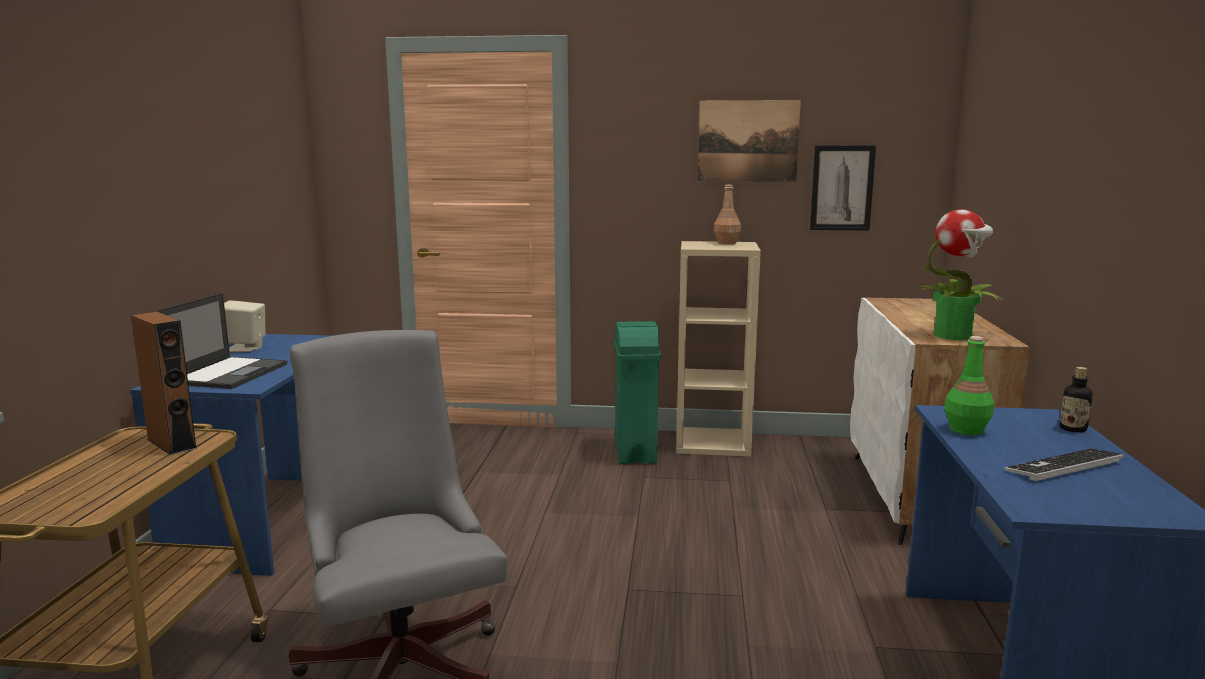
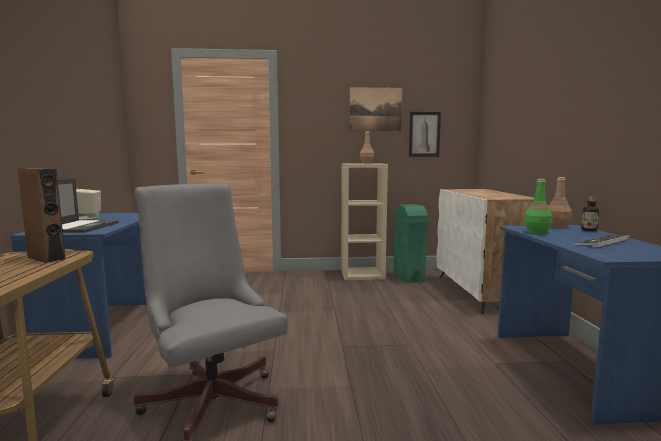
camera: 10 degrees left, 5 degrees down
green trash can [613,321,661,464] -> green trash can moved to [393,204,429,283]
potted plant [916,209,1002,340] -> none
none -> brown bottle [548,177,572,228]

